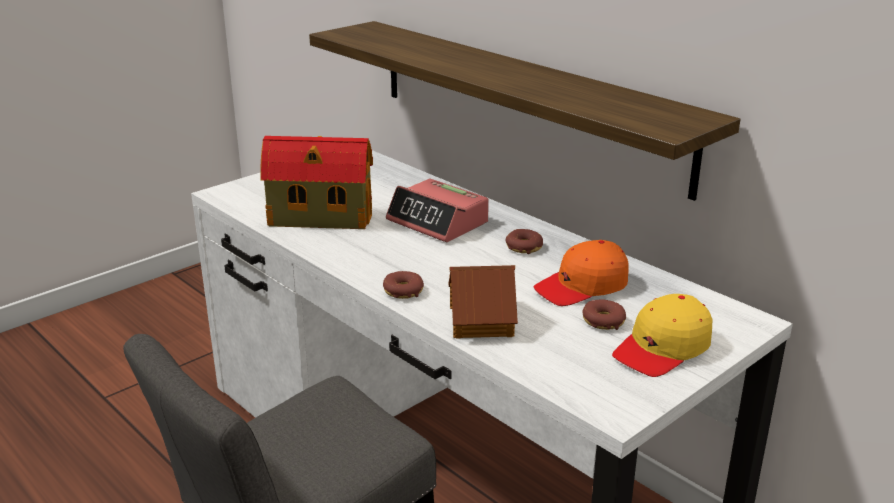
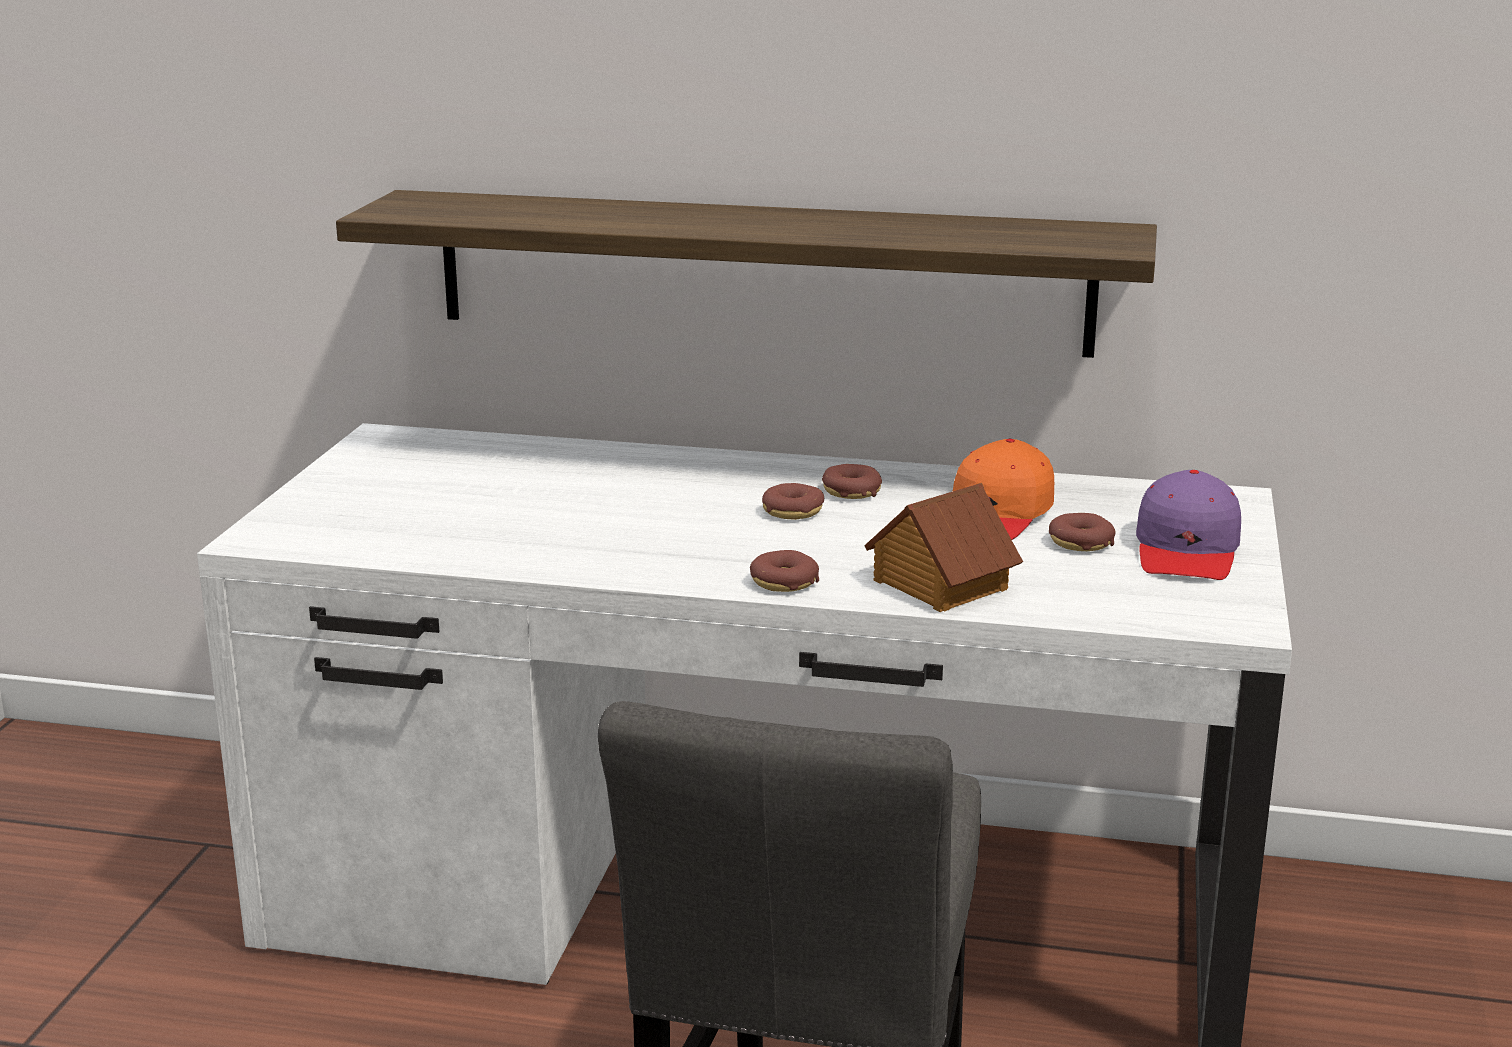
camera: 35 degrees left, 5 degrees down
toy house [261,136,373,229] -> none
alarm clock [386,178,489,242] -> none
yellow cap [612,294,713,377] -> purple cap [1136,470,1241,580]
none -> donut [762,483,824,520]

